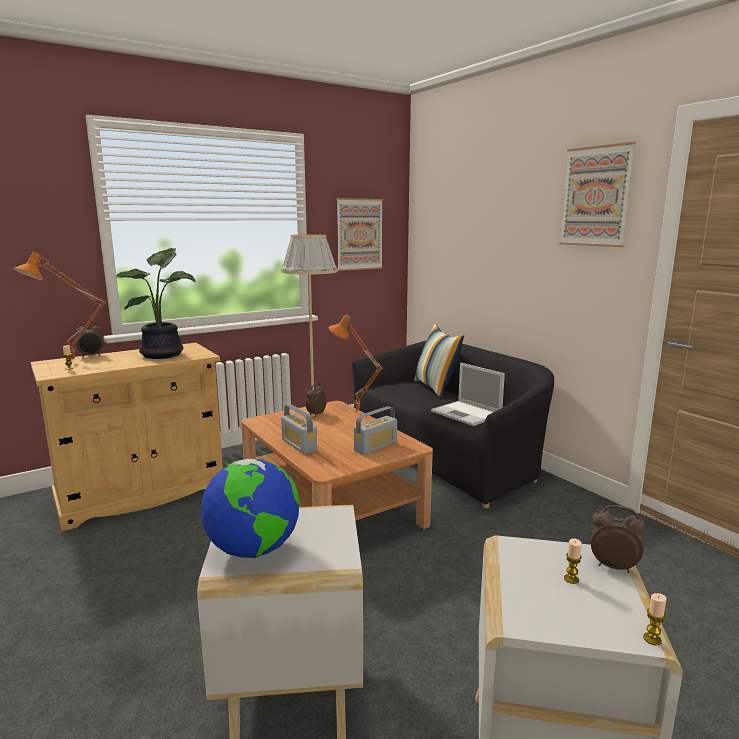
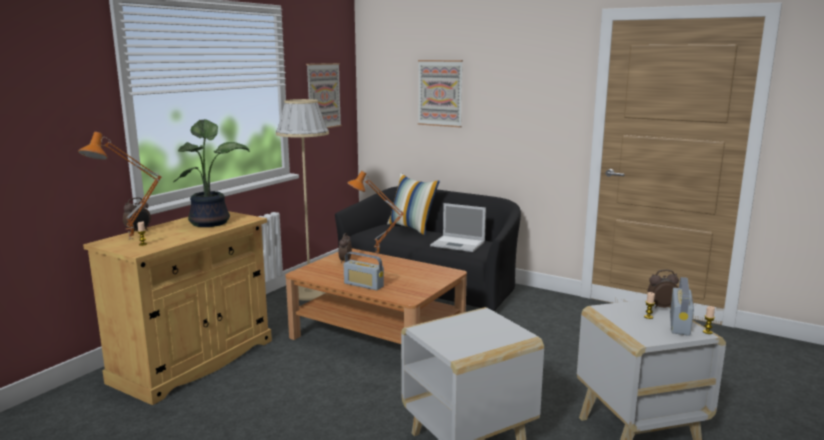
camera: 25 degrees left, 0 degrees up
globe [201,459,300,558] -> none
radio [354,406,397,455] -> radio moved to [670,277,694,336]
picture [559,142,635,247] -> picture moved to [418,60,463,127]

